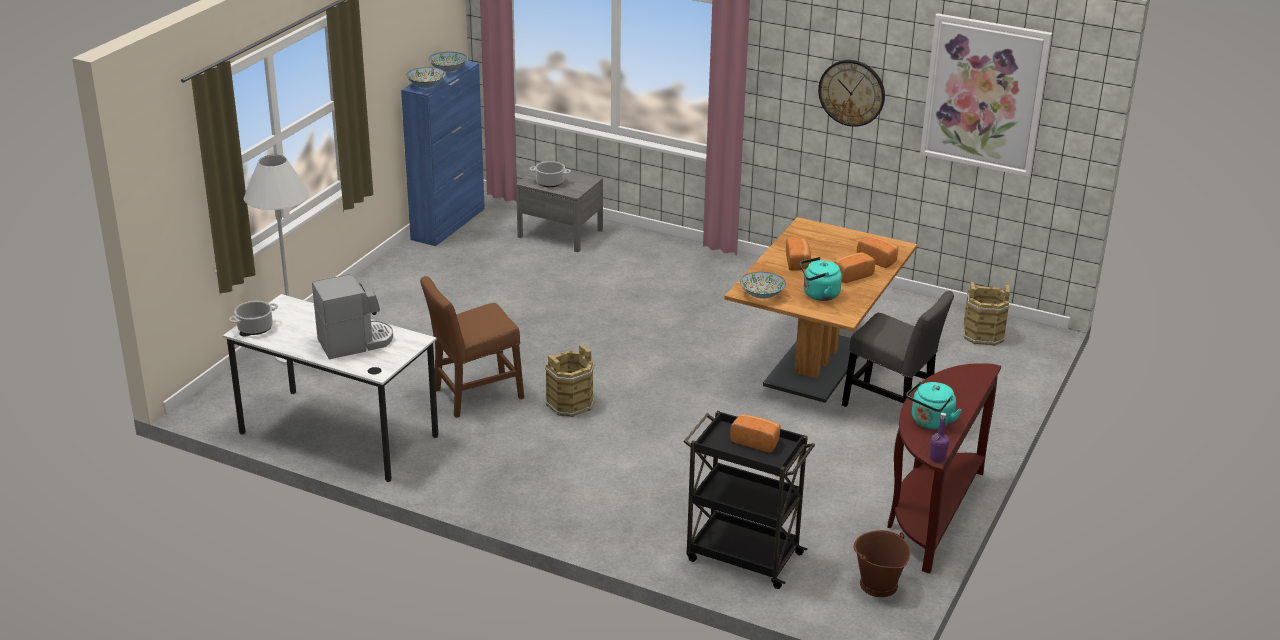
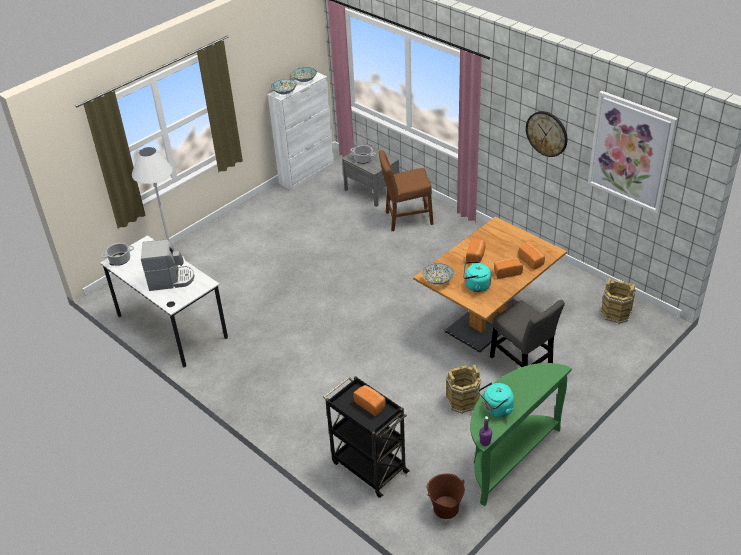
camera: 20 degrees right, 10 degrees up
blue cabinet [401,61,485,246] -> white cabinet [268,72,334,191]
brown chair [420,276,524,418] -> brown chair moved to [379,150,433,231]
brown bucket [545,344,595,417] -> brown bucket moved to [446,365,481,413]
brown console table [887,363,1001,574] -> green console table [470,363,572,506]

